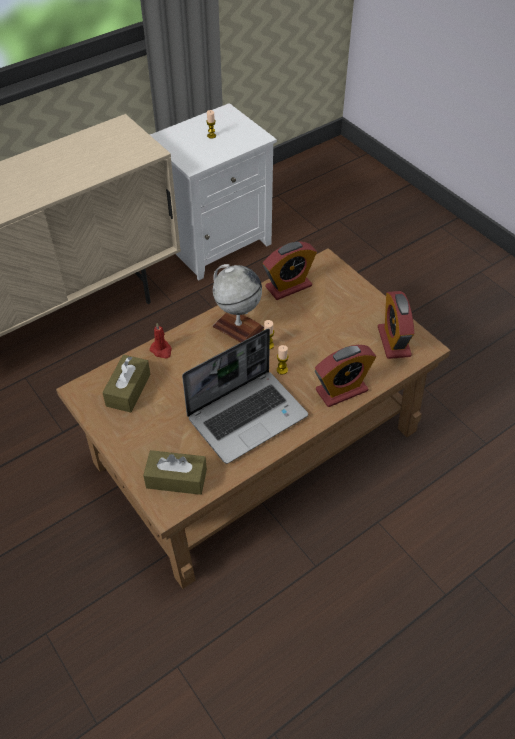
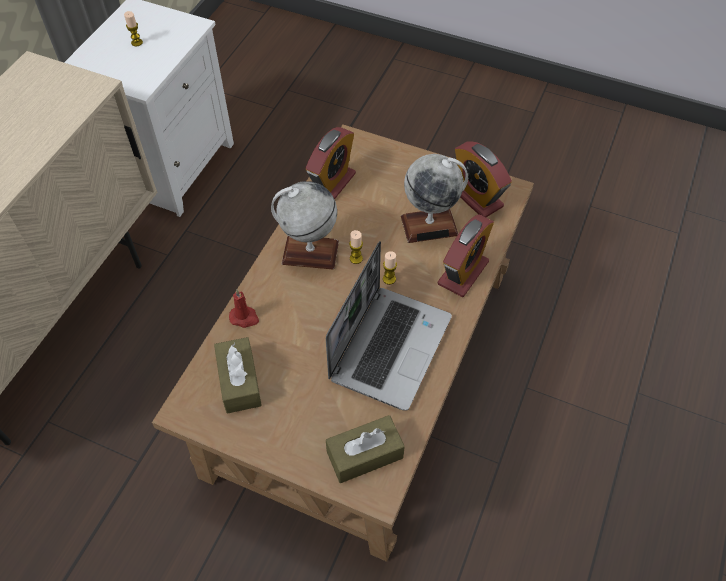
camera: 30 degrees left, 5 degrees up
none -> globe [401,154,468,243]

